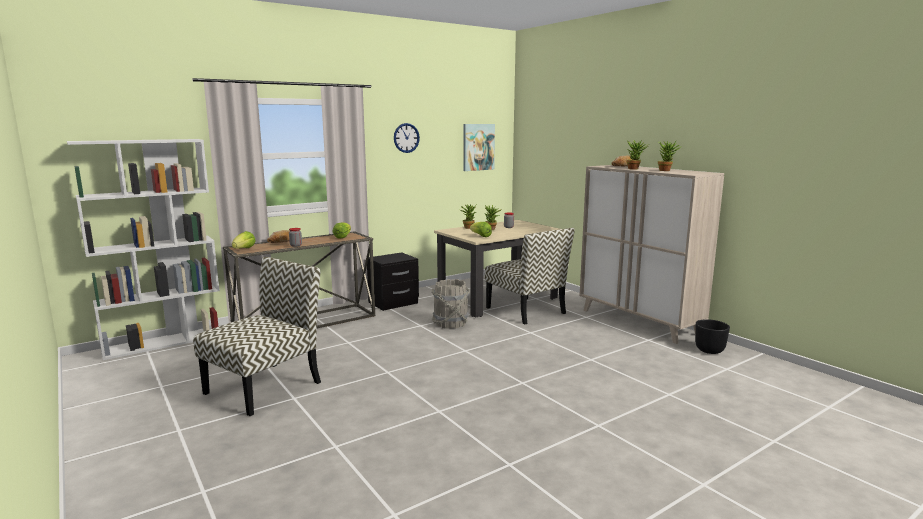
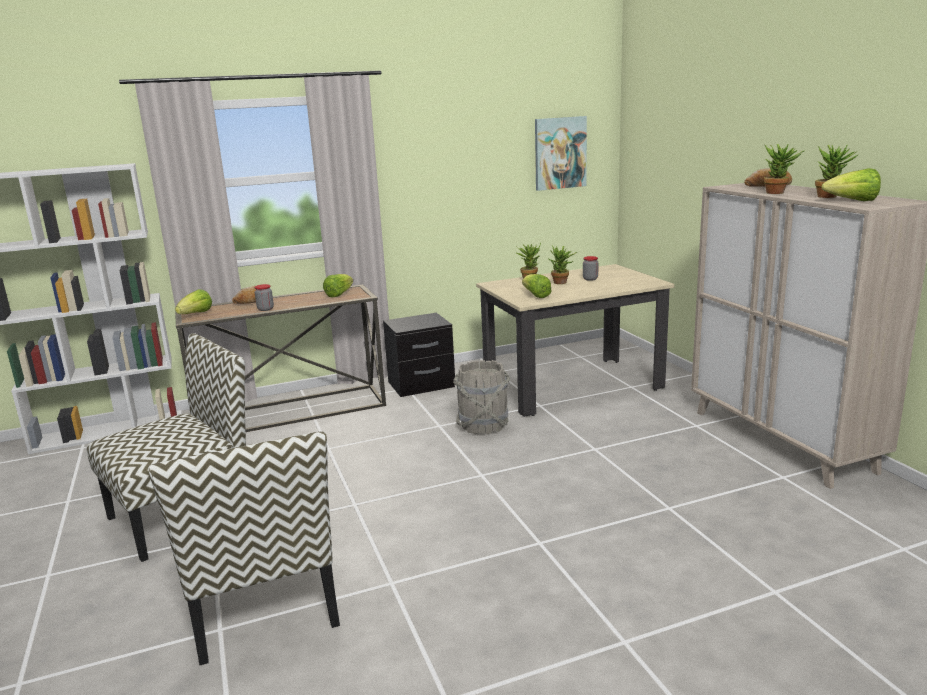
camera: 15 degrees right, 5 degrees up
wall clock [394,123,420,153] -> none
chair [485,228,575,324] -> chair moved to [148,431,340,665]
black planter [695,319,730,354] -> none
none -> lettuce [821,168,881,201]

